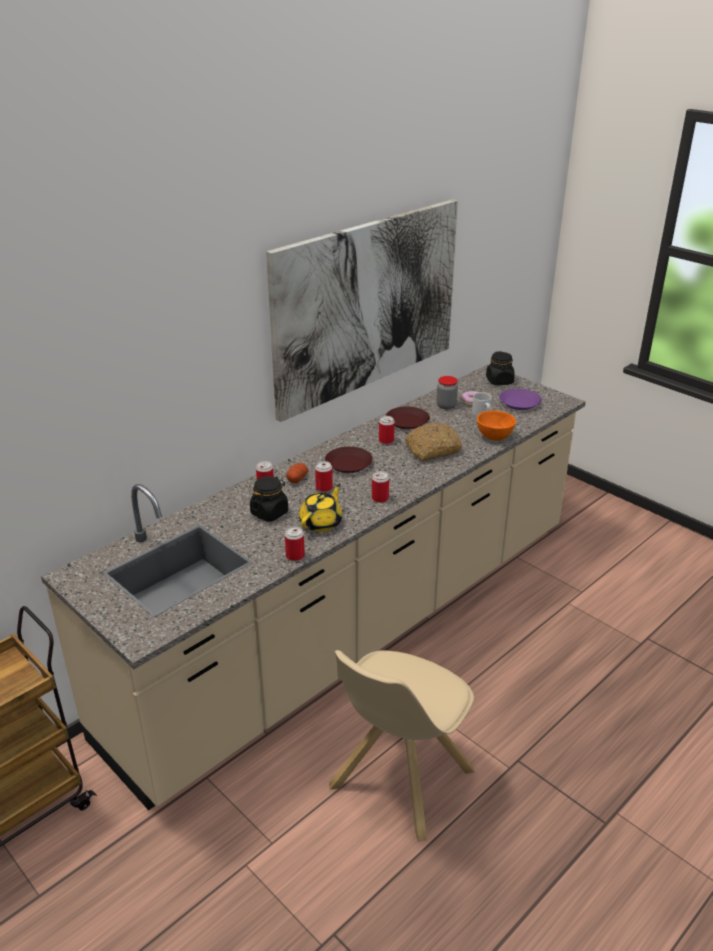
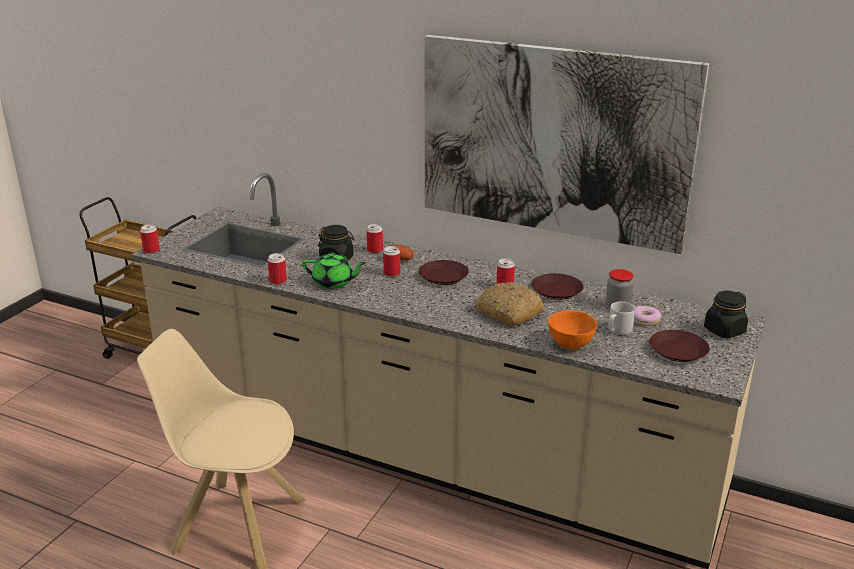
camera: 70 degrees right, 5 degrees down
yellow teapot [299,484,342,532] -> green teapot [302,253,366,289]
can [372,471,389,503] -> can moved to [140,224,160,254]
purple plate [499,389,542,410] -> brown plate [650,330,710,362]

